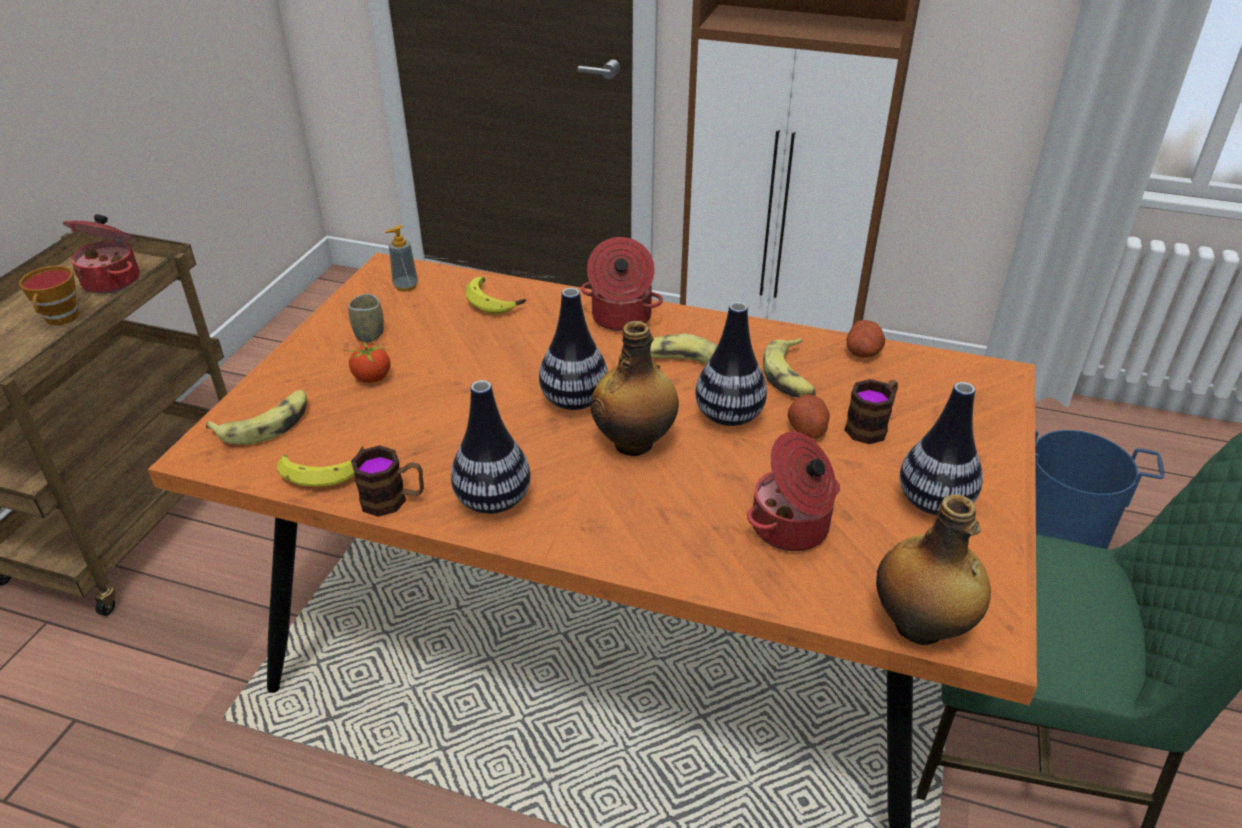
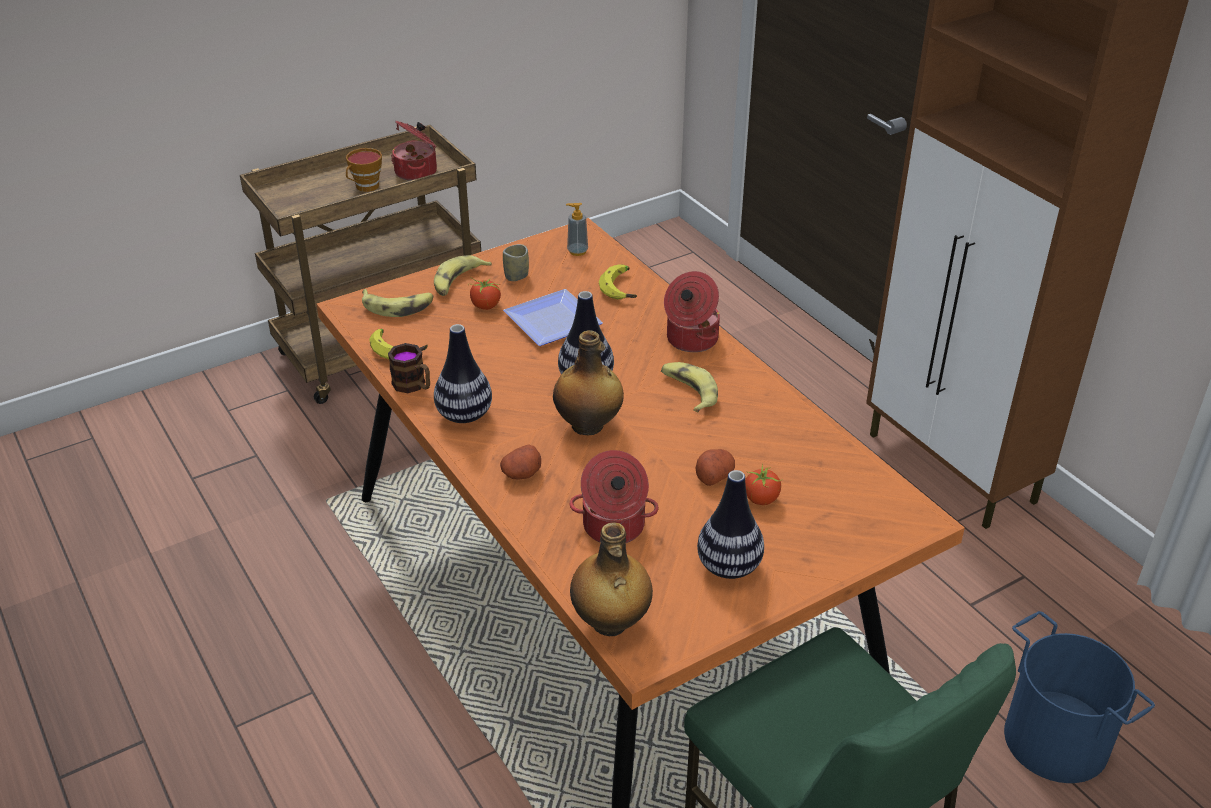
camera: 40 degrees right, 0 degrees up
vase [695,302,767,426] -> none
banana [763,338,816,397] -> banana moved to [434,255,492,296]
mug [844,379,898,444] -> tomato [745,464,781,505]
potato [847,320,885,358] -> potato moved to [500,444,541,480]
none -> plate [503,289,603,346]

